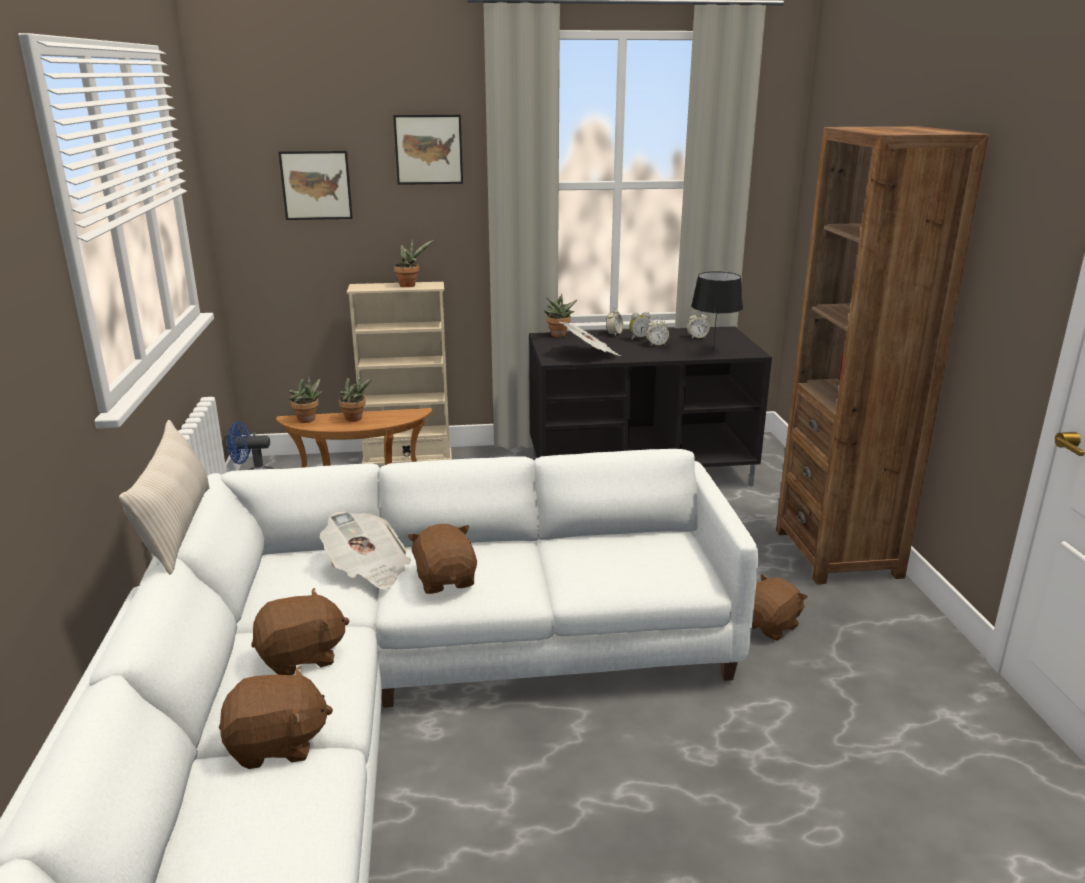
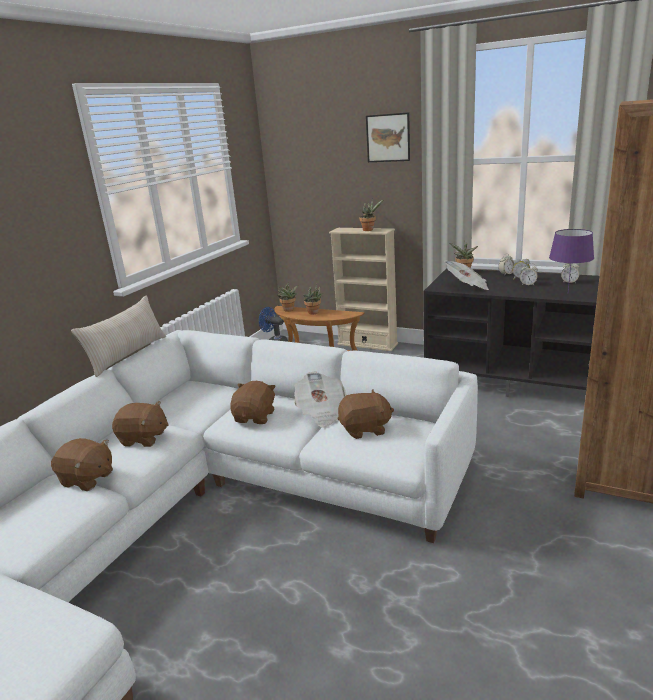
camera: 35 degrees right, 0 degrees up
picture [278,151,353,220] -> none
newspaper [320,511,411,589] -> newspaper moved to [294,372,347,428]
black table lamp [691,272,743,352] -> purple table lamp [549,229,594,291]
brown plush toy [752,574,808,641] -> brown plush toy moved to [338,389,394,439]

